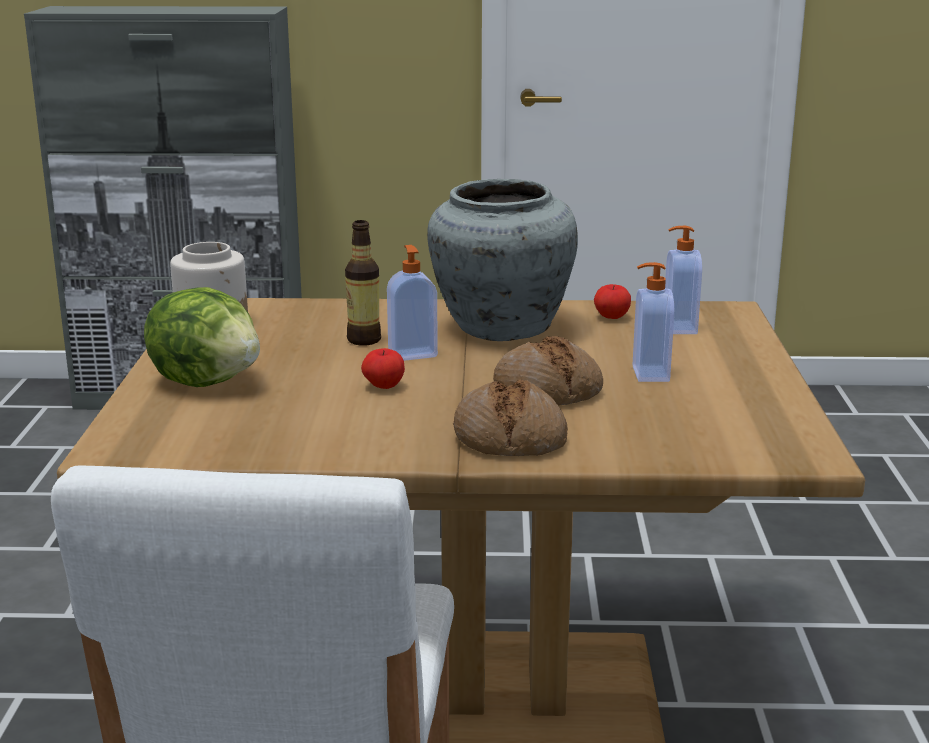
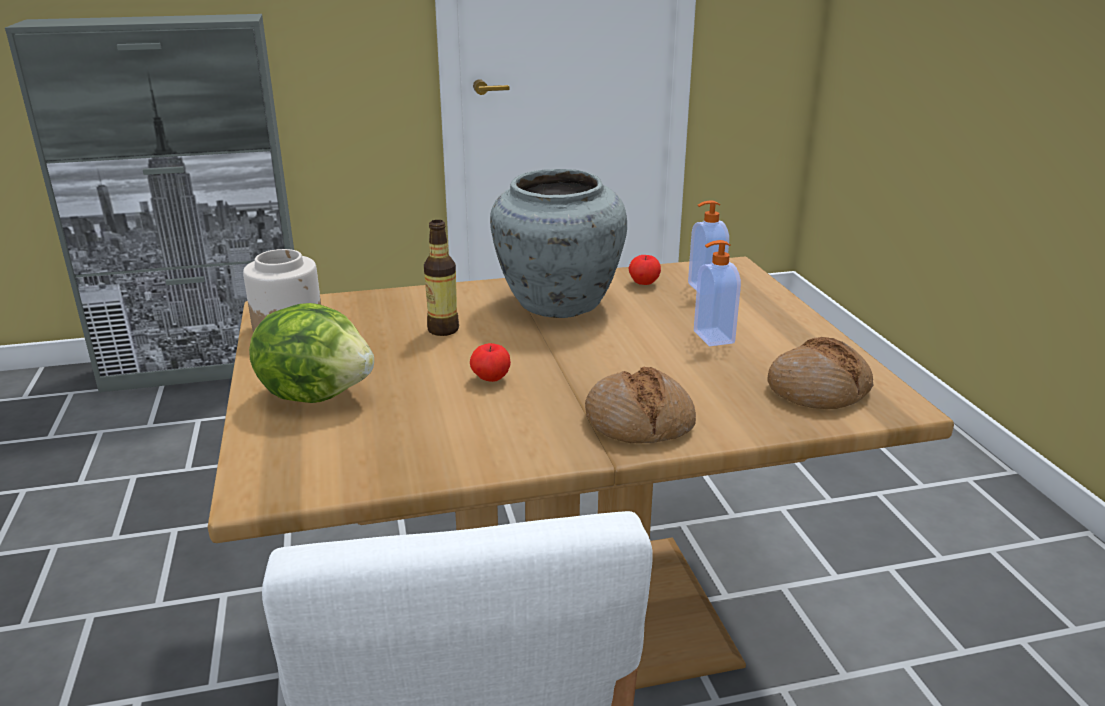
camera: 15 degrees left, 5 degrees up
soap dispenser [387,245,438,361] -> none
bread [493,336,603,406] -> bread moved to [767,337,873,409]

